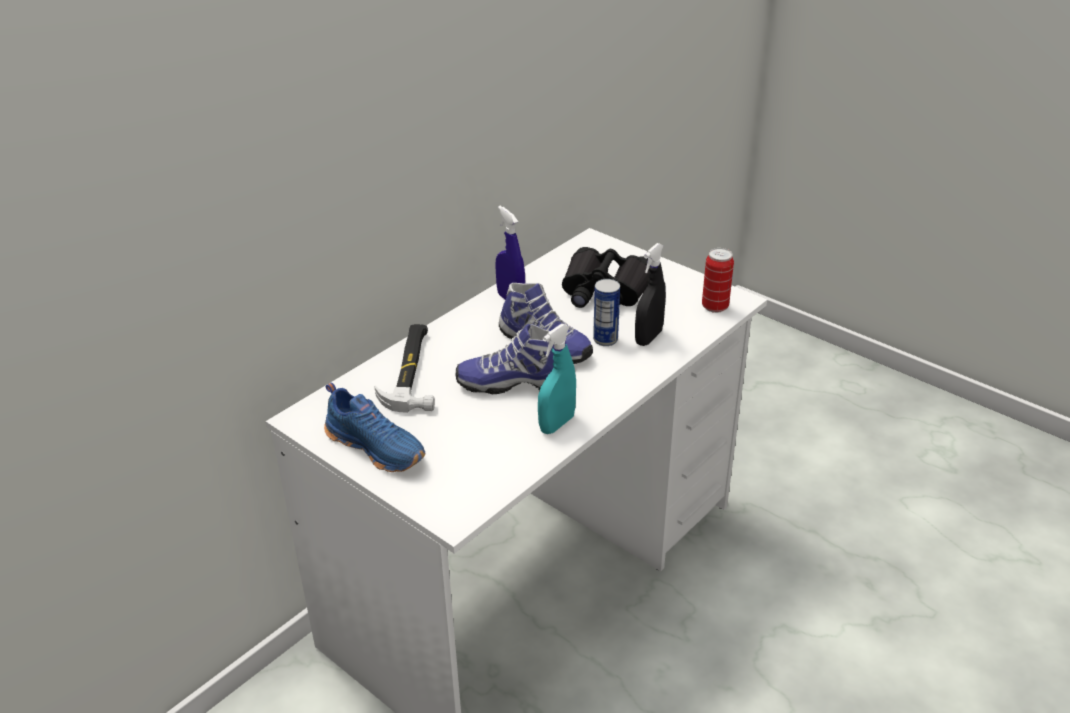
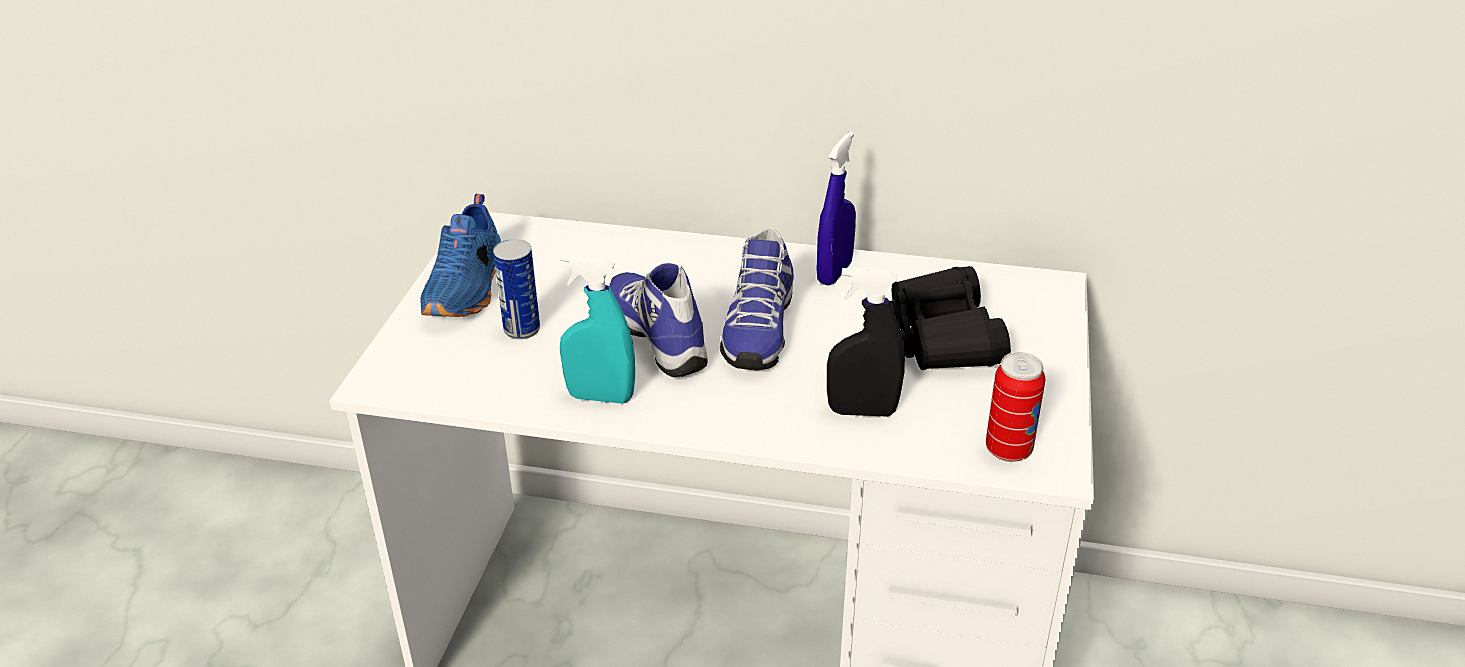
camera: 60 degrees right, 0 degrees up
hammer [375,324,435,413] -> none
can [593,279,620,346] -> can moved to [493,239,540,339]

